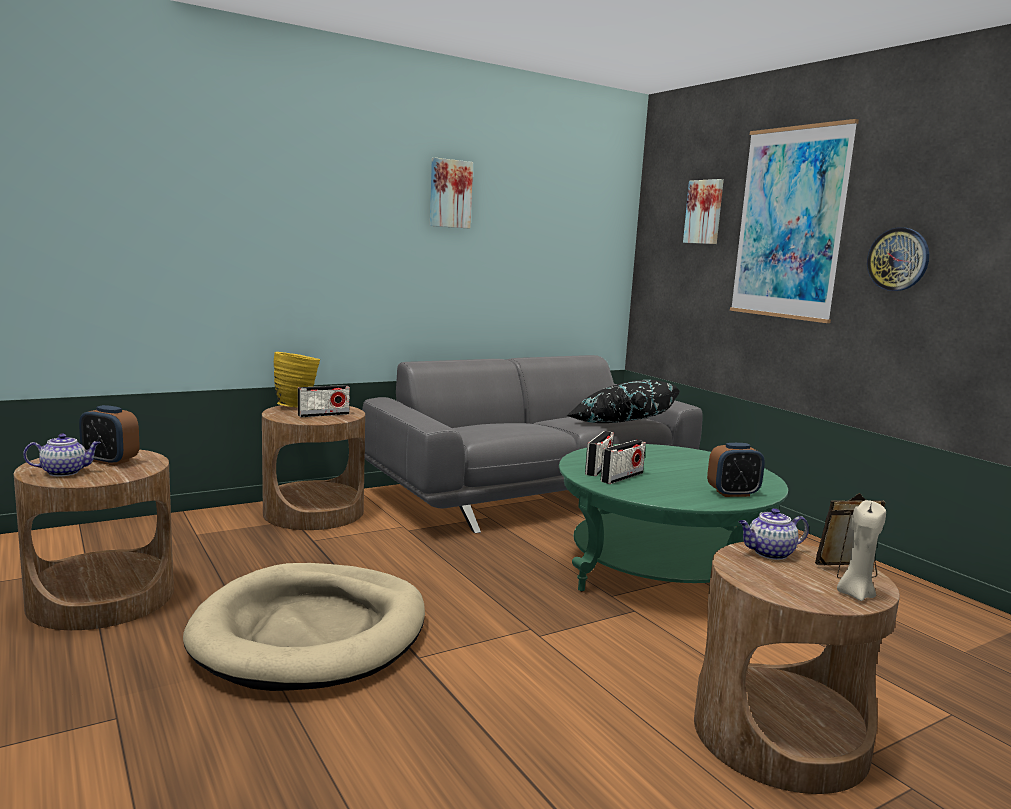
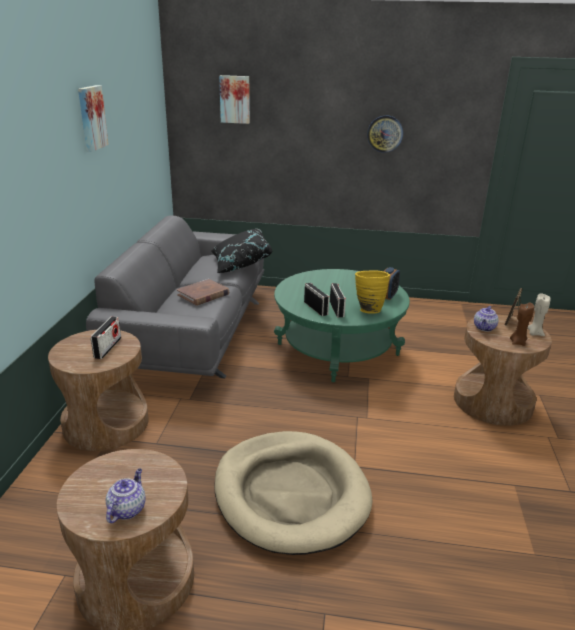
camera: 50 degrees left, 15 degrees up
alarm clock [79,405,140,466] -> none
yellow vase [274,352,320,407] -> yellow vase moved to [355,270,390,314]
picture [730,119,859,323] -> none
none -> brown book [177,279,229,306]
none -> brown candle [510,303,534,346]

